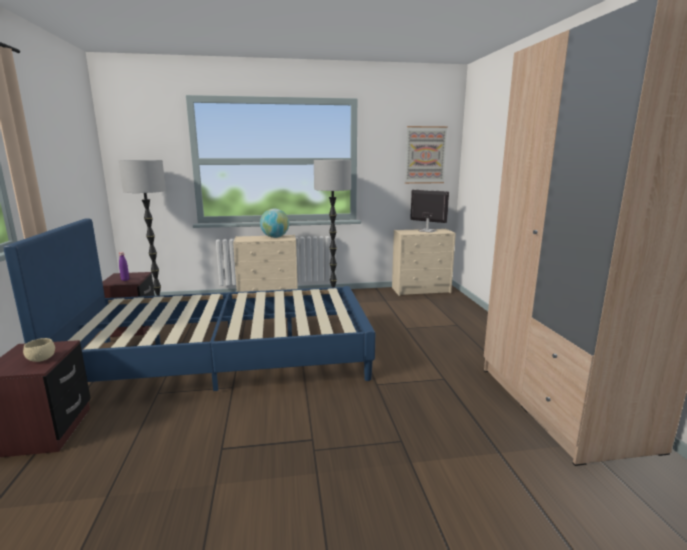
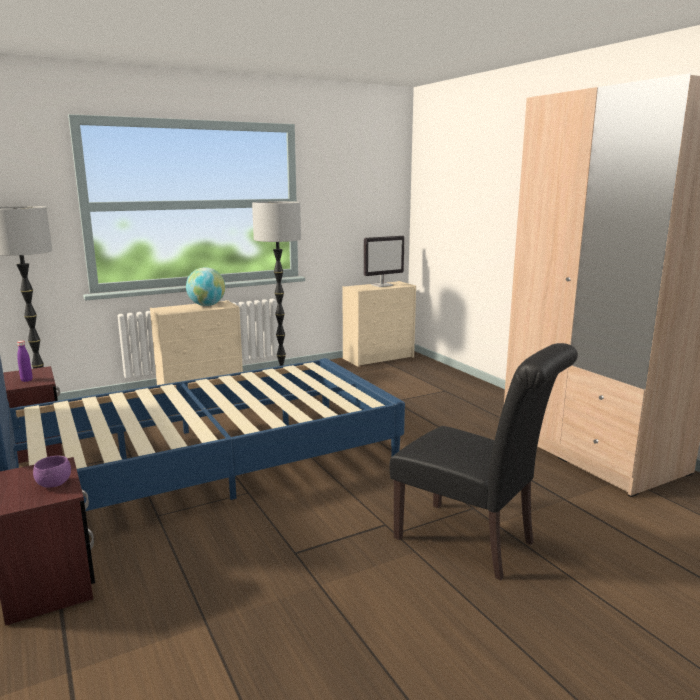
camera: 20 degrees left, 0 degrees up
beige bowl [23,338,55,362] -> purple bowl [33,456,71,488]
picture [405,126,448,184] -> none
monitor [410,190,449,233] -> monitor turned 135 degrees clockwise [364,236,405,287]
none -> black chair [389,343,578,580]

